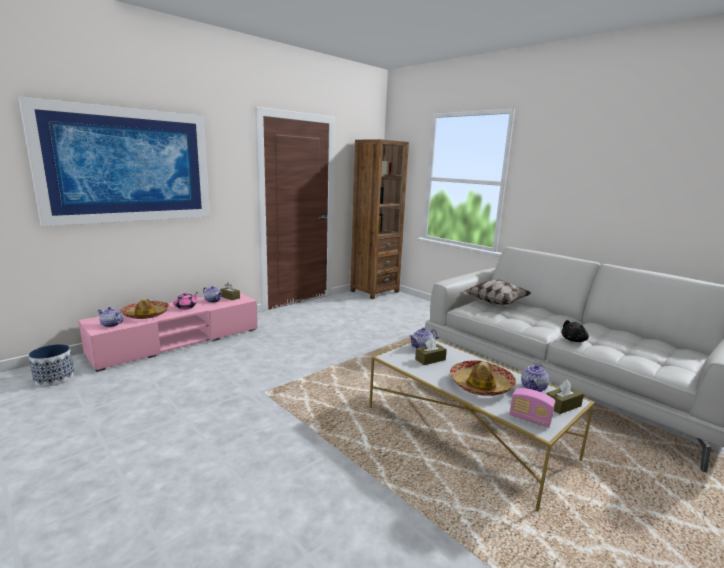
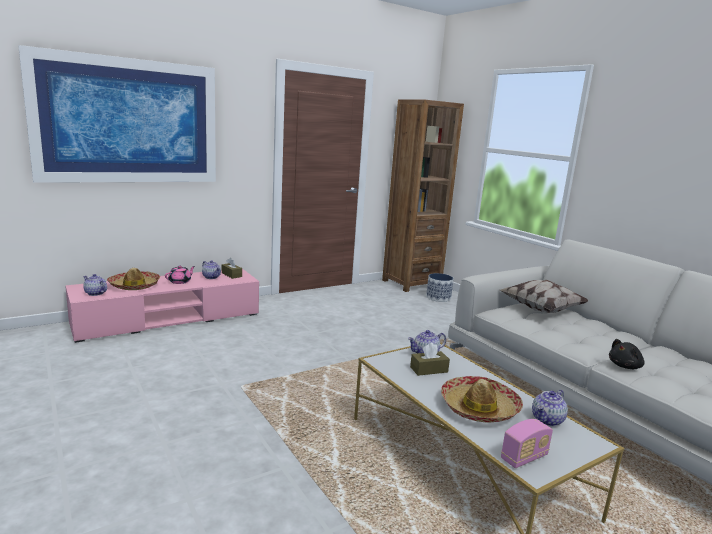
camera: 10 degrees right, 0 degrees up
planter [28,344,74,386] -> planter moved to [426,273,454,302]
radio [509,388,555,428] -> radio turned 75 degrees counterclockwise [501,419,553,468]
brown tissue box [546,380,584,414] -> none

